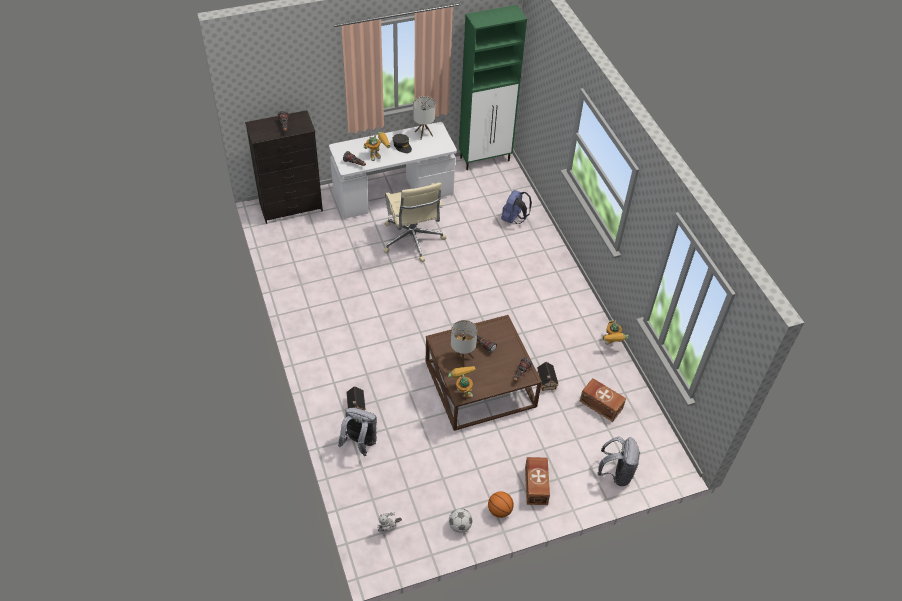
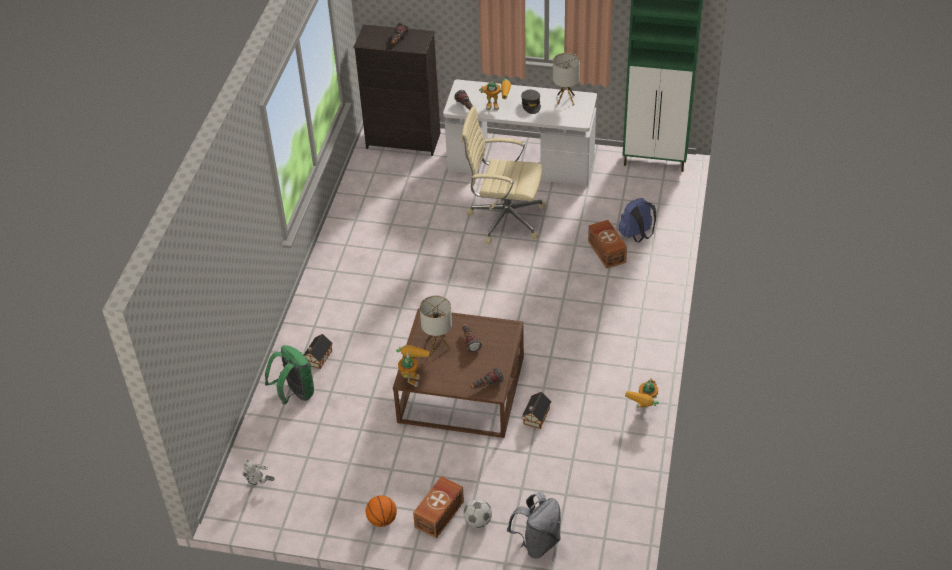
camera: 35 degrees right, 5 degrees down
grey backpack [338,408,377,456] -> green backpack [265,345,314,405]
beige office chair [384,182,447,262] -> beige office chair turned 90 degrees clockwise [462,105,546,244]
football [449,508,472,533] -> football moved to [463,499,492,528]
brown storage box [580,378,626,422] -> brown storage box moved to [588,220,627,269]

